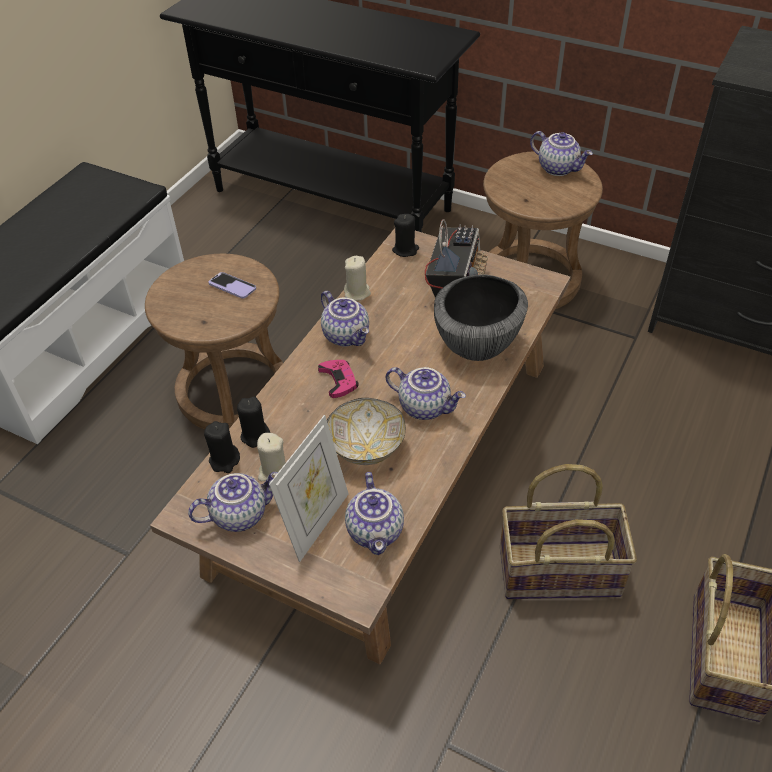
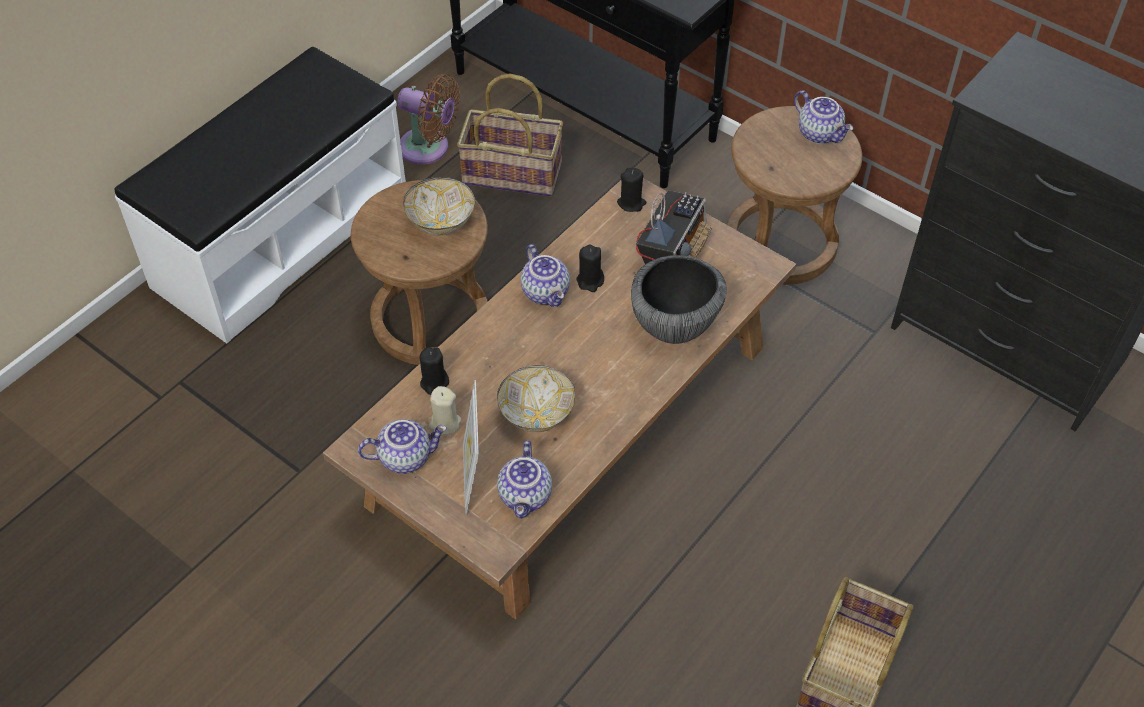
camera: 10 degrees right, 5 degrees up
black candle [204,421,240,473] -> black candle moved to [576,244,604,292]
phone [208,272,256,299] -> bowl [404,177,475,235]
picture frame [269,415,349,562] -> picture frame turned 135 degrees clockwise [463,380,479,516]
pink game controller [318,360,359,398] -> none
beige candle [344,256,371,301] -> none
teapot [385,367,466,420] -> none
basket [500,464,637,599] -> basket moved to [457,73,563,196]
none -> brown fan [397,74,460,165]

